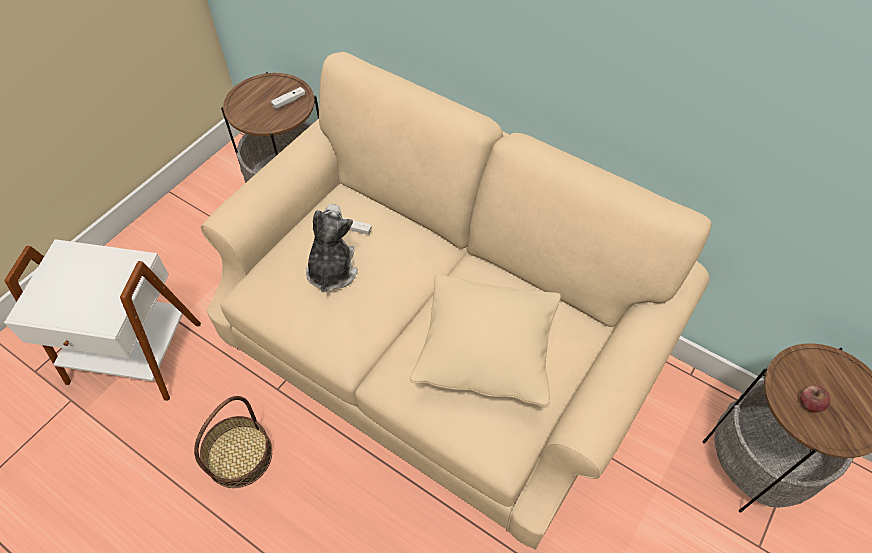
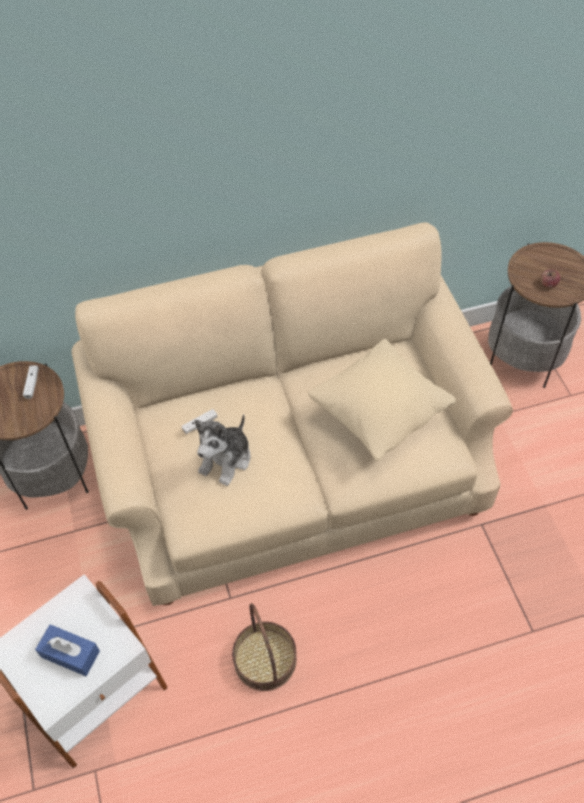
camera: 50 degrees left, 0 degrees up
plush toy [306,204,358,292] -> plush toy turned 105 degrees counterclockwise [195,414,251,486]
none -> blue tissue box [35,624,100,676]

